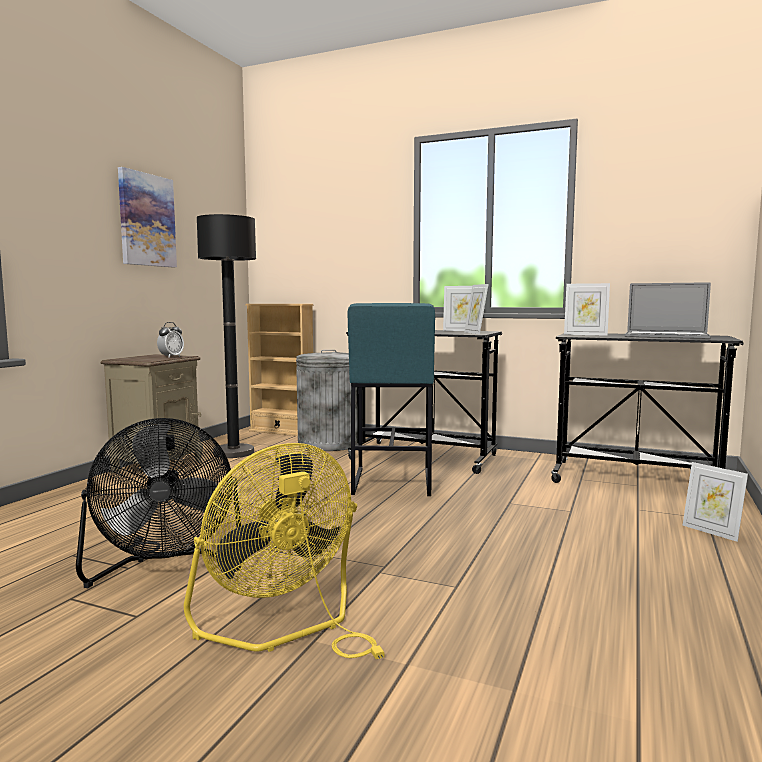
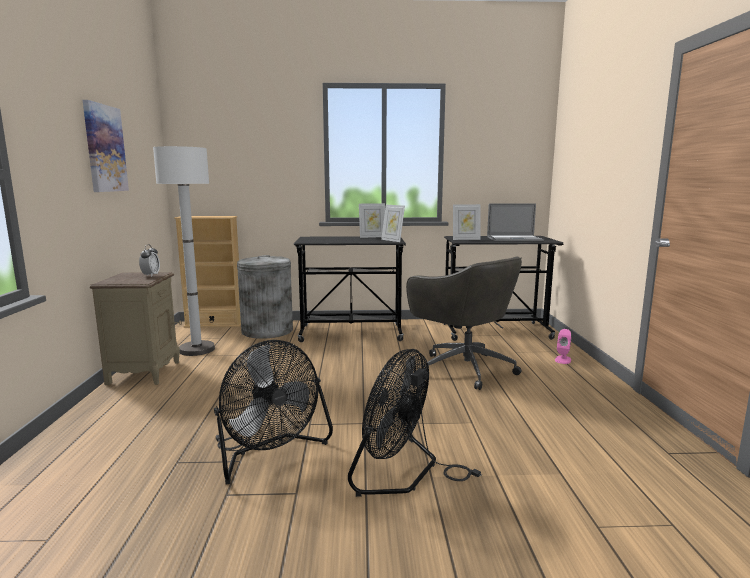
camera: 25 degrees left, 5 degrees up
yellow fan [184,443,384,659] -> black fan [348,349,481,497]
black floor lamp [197,214,256,458] -> white floor lamp [153,146,215,356]
turquoise stool [348,303,435,496] -> none
picture frame [682,462,748,542] -> pink speaker [555,329,571,364]
none -> grey office chair [406,257,522,390]

